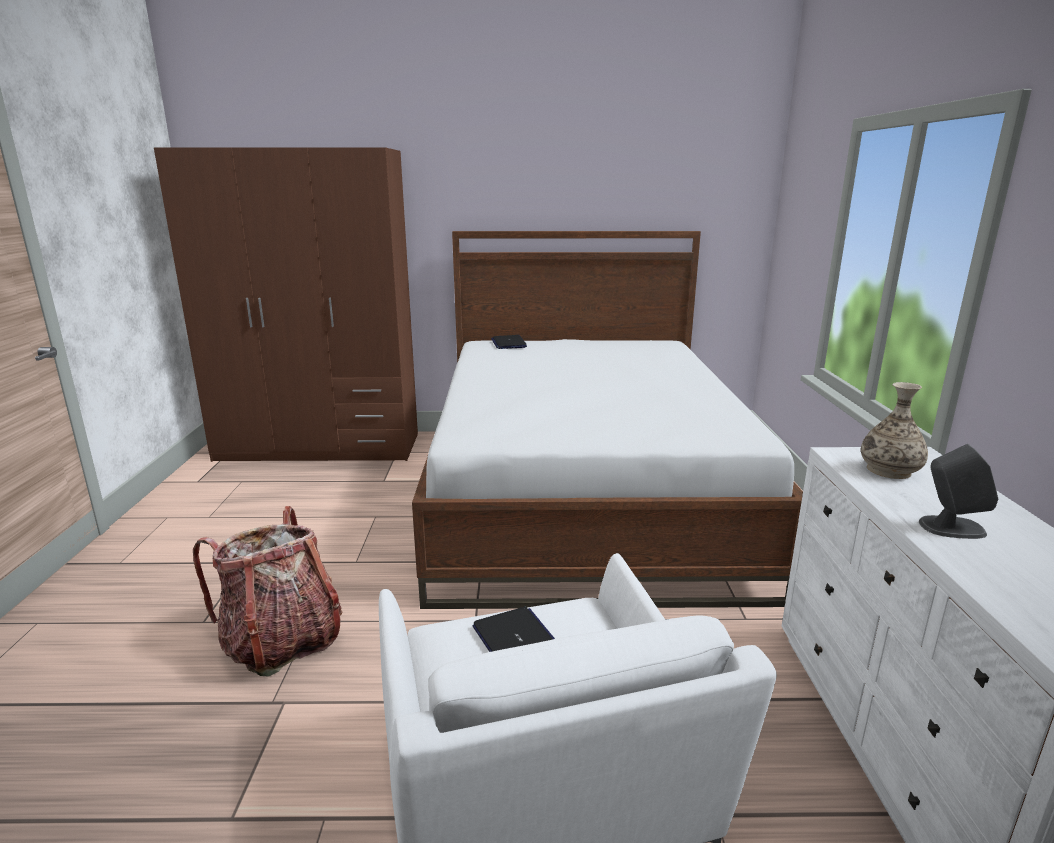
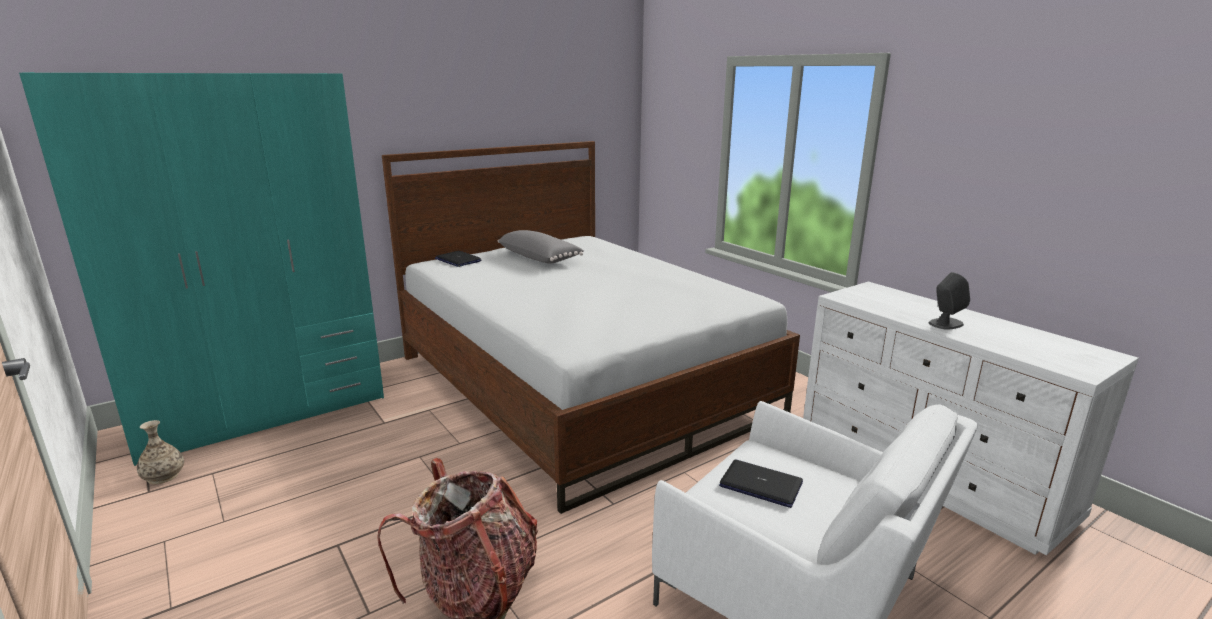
camera: 35 degrees left, 0 degrees up
brown wardrobe [154,147,418,462] -> turquoise wardrobe [19,72,384,466]
vase [861,382,928,479] -> vase moved to [137,420,184,484]
none -> grey pillow [498,230,584,264]

